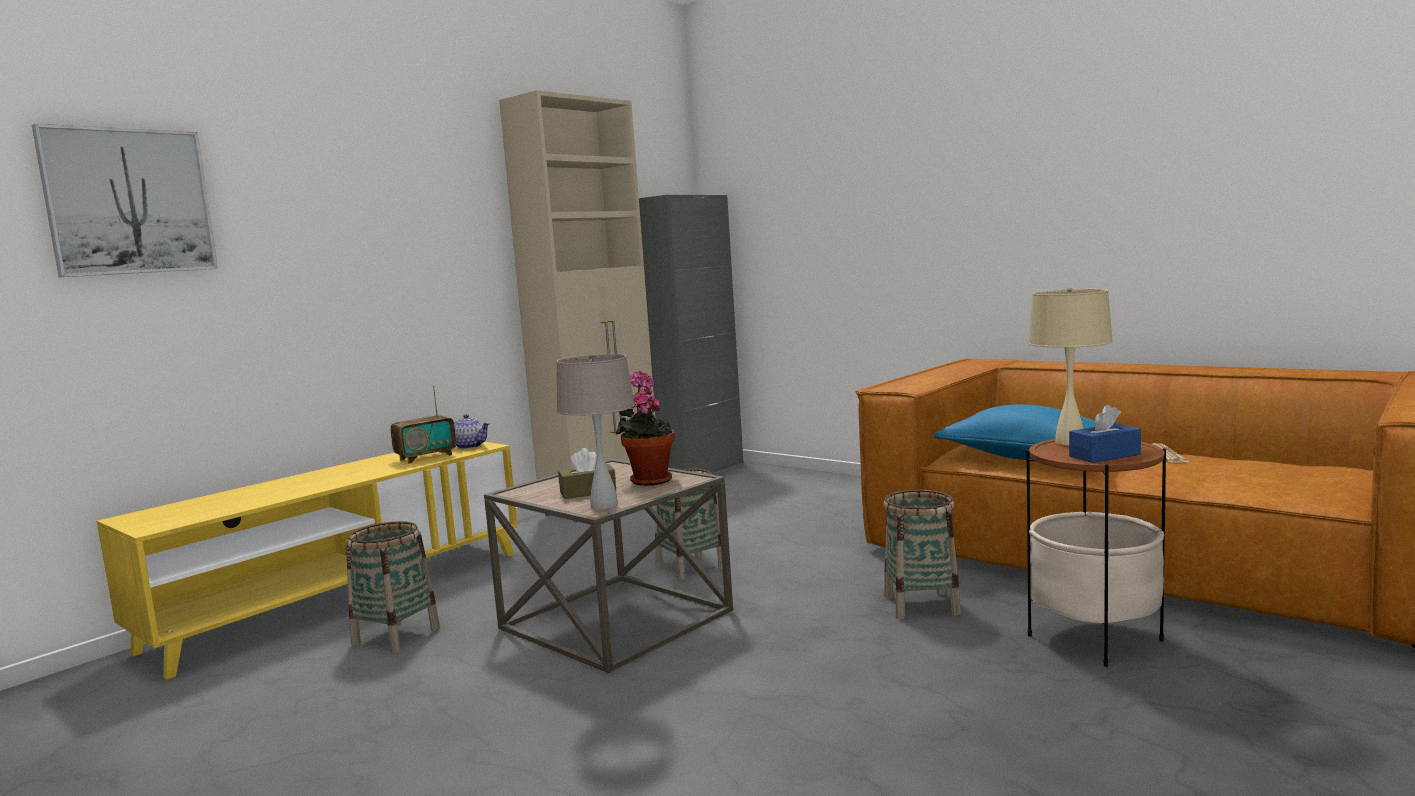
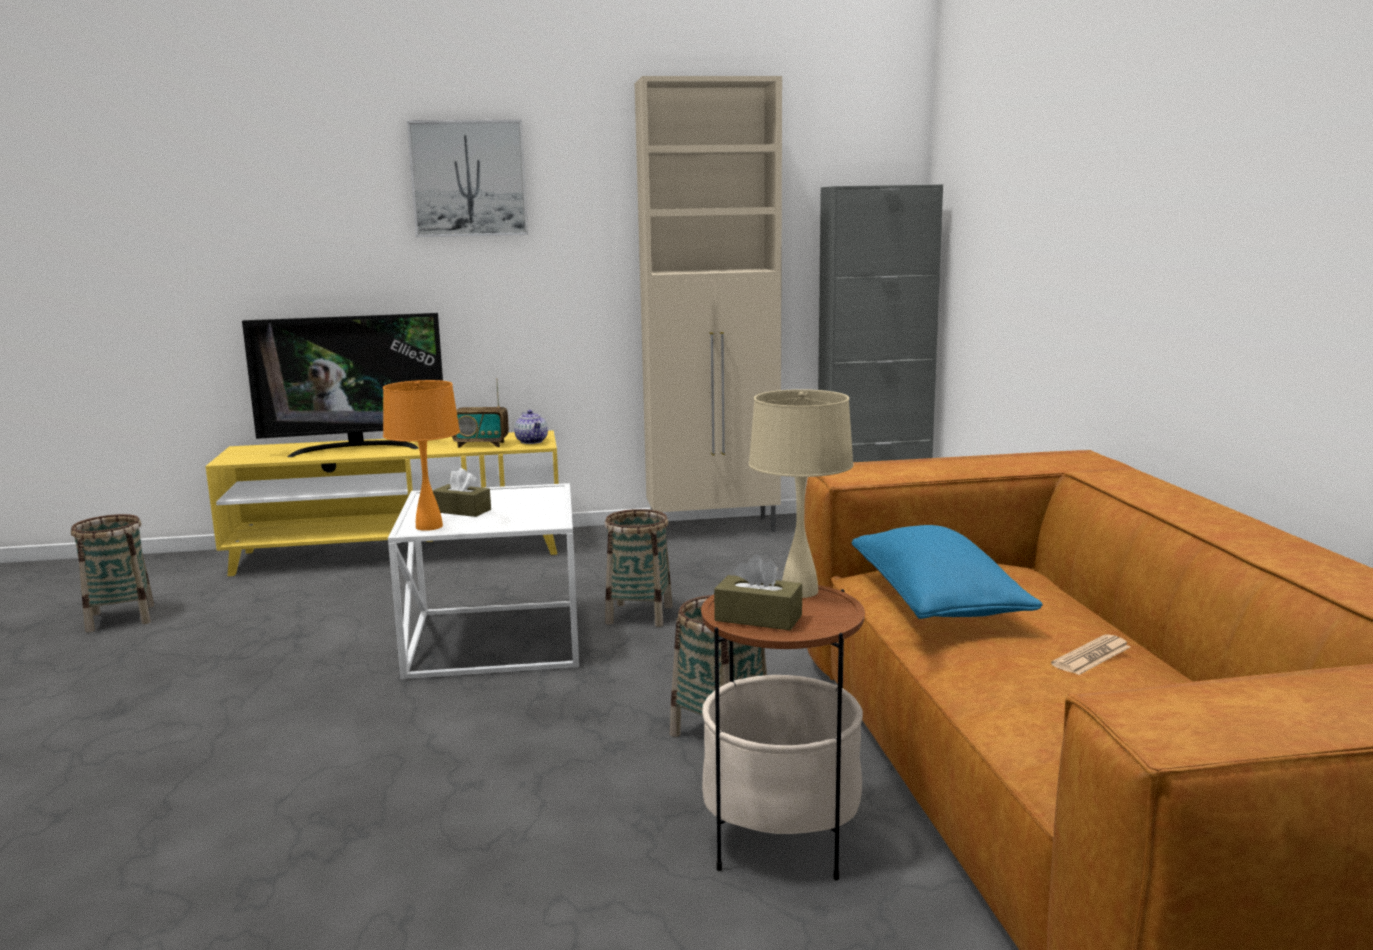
camera: 40 degrees right, 5 degrees up
picture [32,124,218,277] -> picture moved to [407,120,528,237]
basket [346,521,440,653] -> basket moved to [71,514,154,632]
brown side table [484,459,733,673] -> white side table [388,483,579,679]
beige table lamp [556,354,635,509] -> orange table lamp [383,380,460,531]
potted plant [615,371,675,486] -> none
blue tissue box [1069,405,1141,463] -> brown tissue box [714,554,802,630]
none -> television [242,313,443,457]

